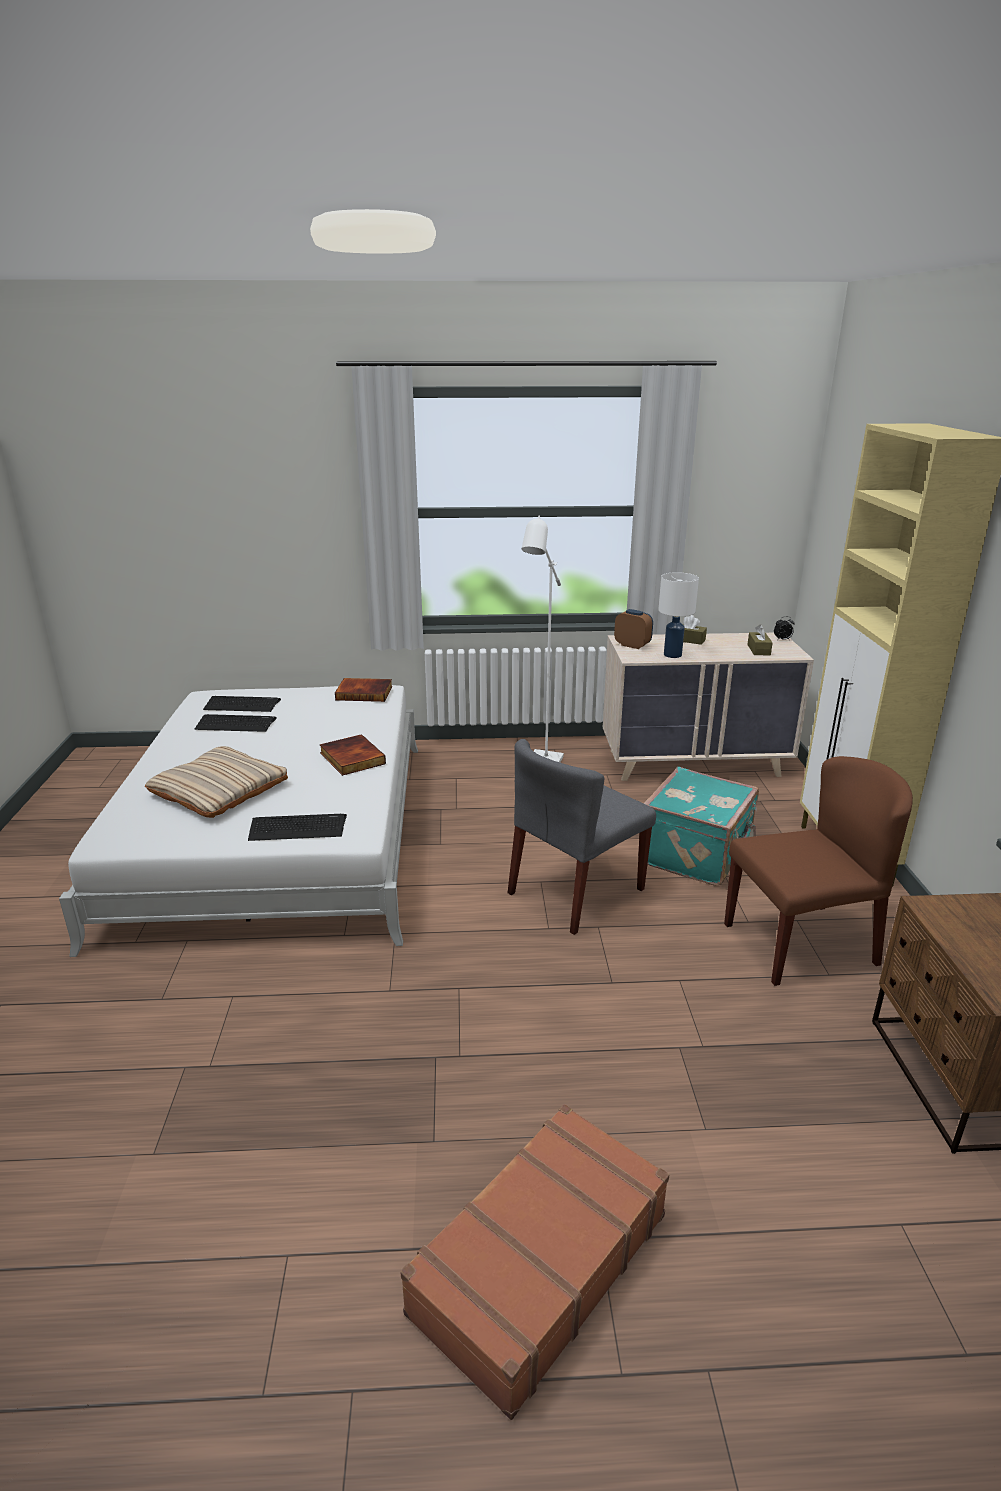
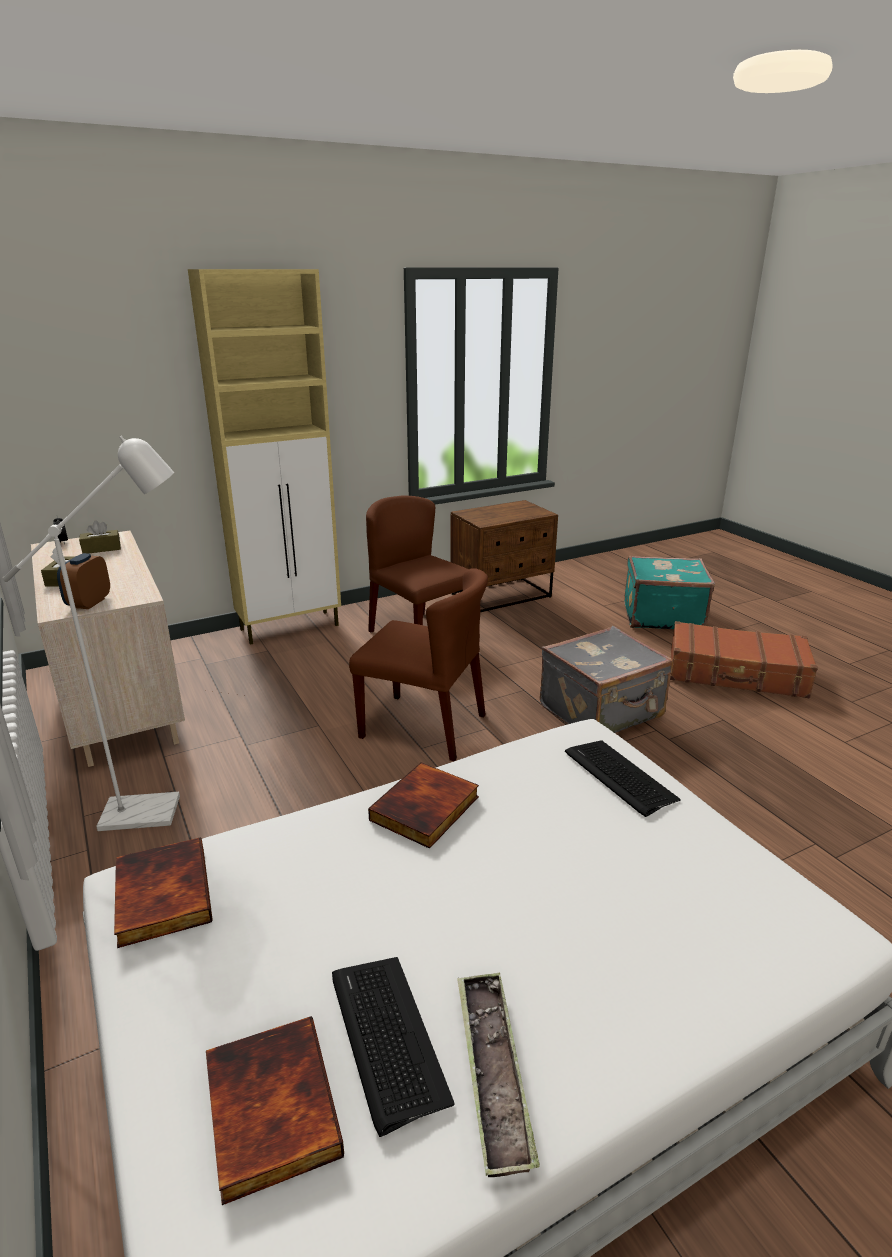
camera: 115 degrees left, 0 degrees up
beige pillow [145,746,288,818] -> none
keyboard [203,696,281,712] -> book [206,1016,344,1205]
grey chair [508,739,656,935] -> brown chair [349,568,488,761]
turquoise suitcase [638,767,759,886] -> turquoise suitcase moved to [624,556,715,629]
white table lamp [658,572,699,658] -> none
none -> tray [457,972,540,1177]
none -> grey suitcase [540,626,673,733]

